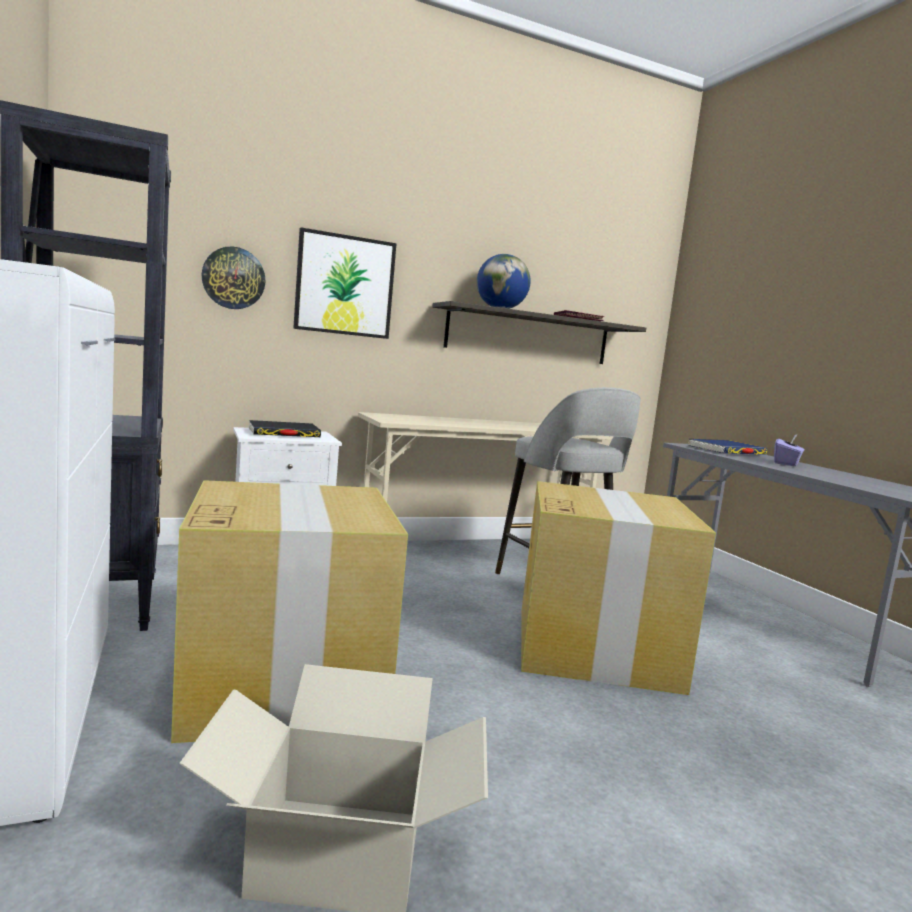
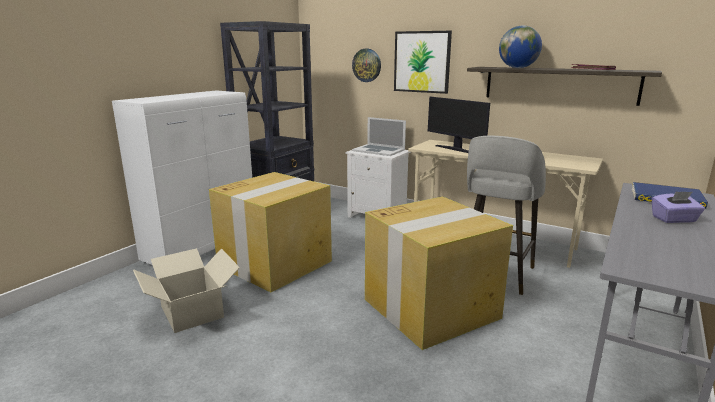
camera: 55 degrees right, 10 degrees up
black book [249,420,321,437] -> laptop [352,117,406,156]
none -> monitor [428,97,490,153]

